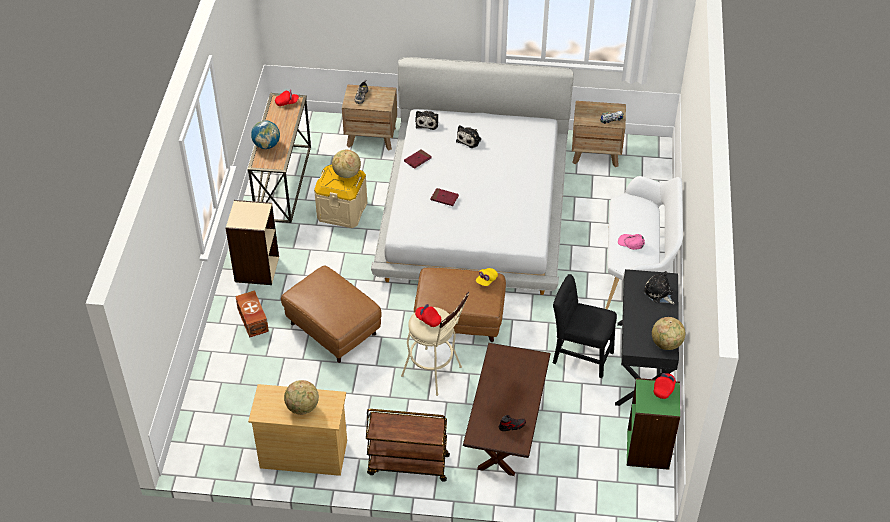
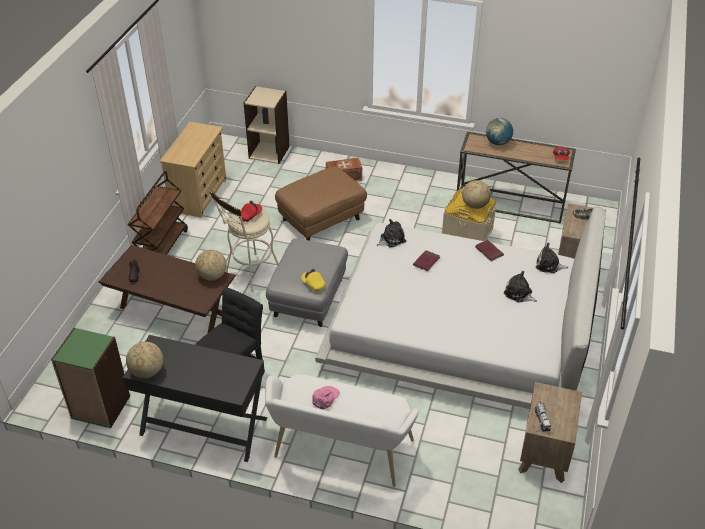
camera: 100 degrees right, 5 degrees down
beige bookcase [226,200,279,285] -> beige bookcase moved to [244,86,290,164]
globe [284,380,319,415] -> globe moved to [195,250,227,280]
brown ottoman [414,268,506,342] -> grey ottoman [266,238,348,327]
plush toy [643,271,675,304] -> plush toy moved to [377,219,406,247]
red cap [653,373,676,399] -> none

